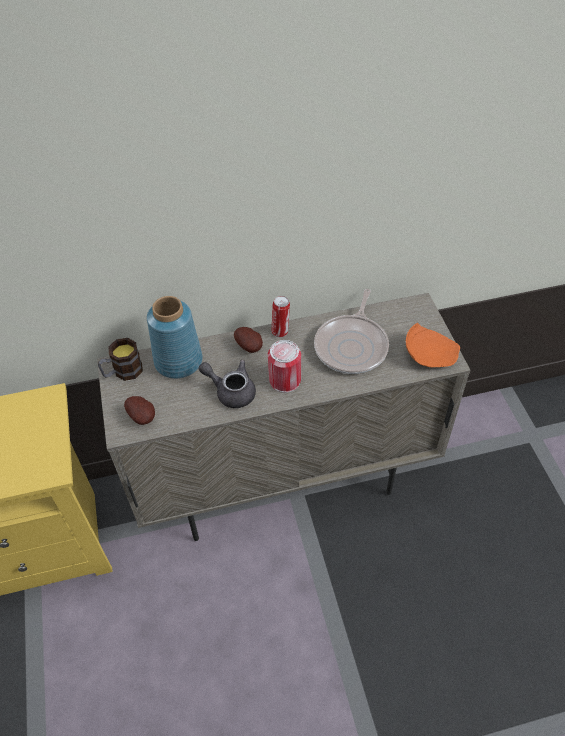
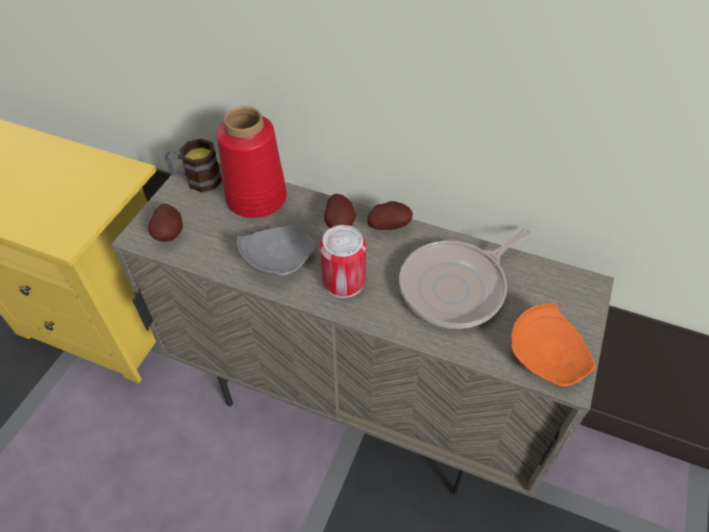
camera: 35 degrees right, 0 degrees up
blue vase [147,296,203,379] -> red vase [216,106,287,218]
grey teapot [199,360,256,408] -> grey plate [237,225,315,276]
can [272,296,290,337] -> potato [367,201,413,230]

